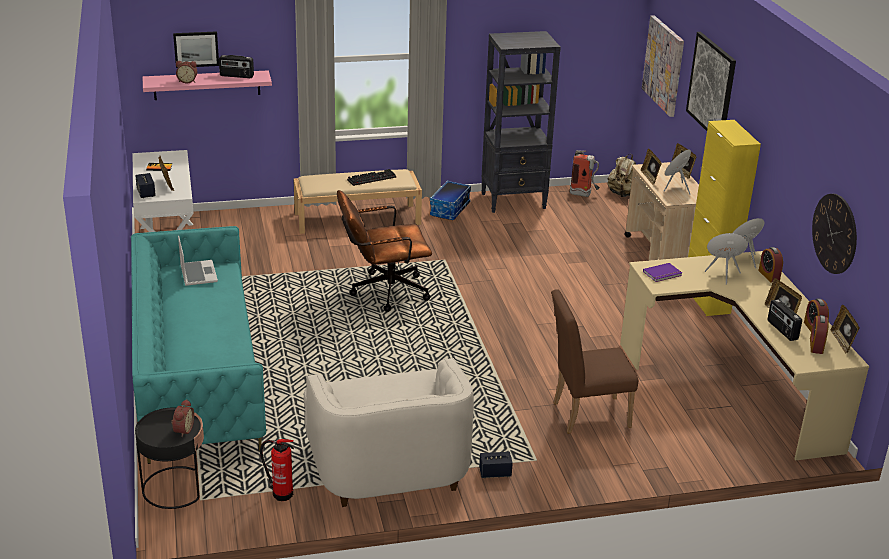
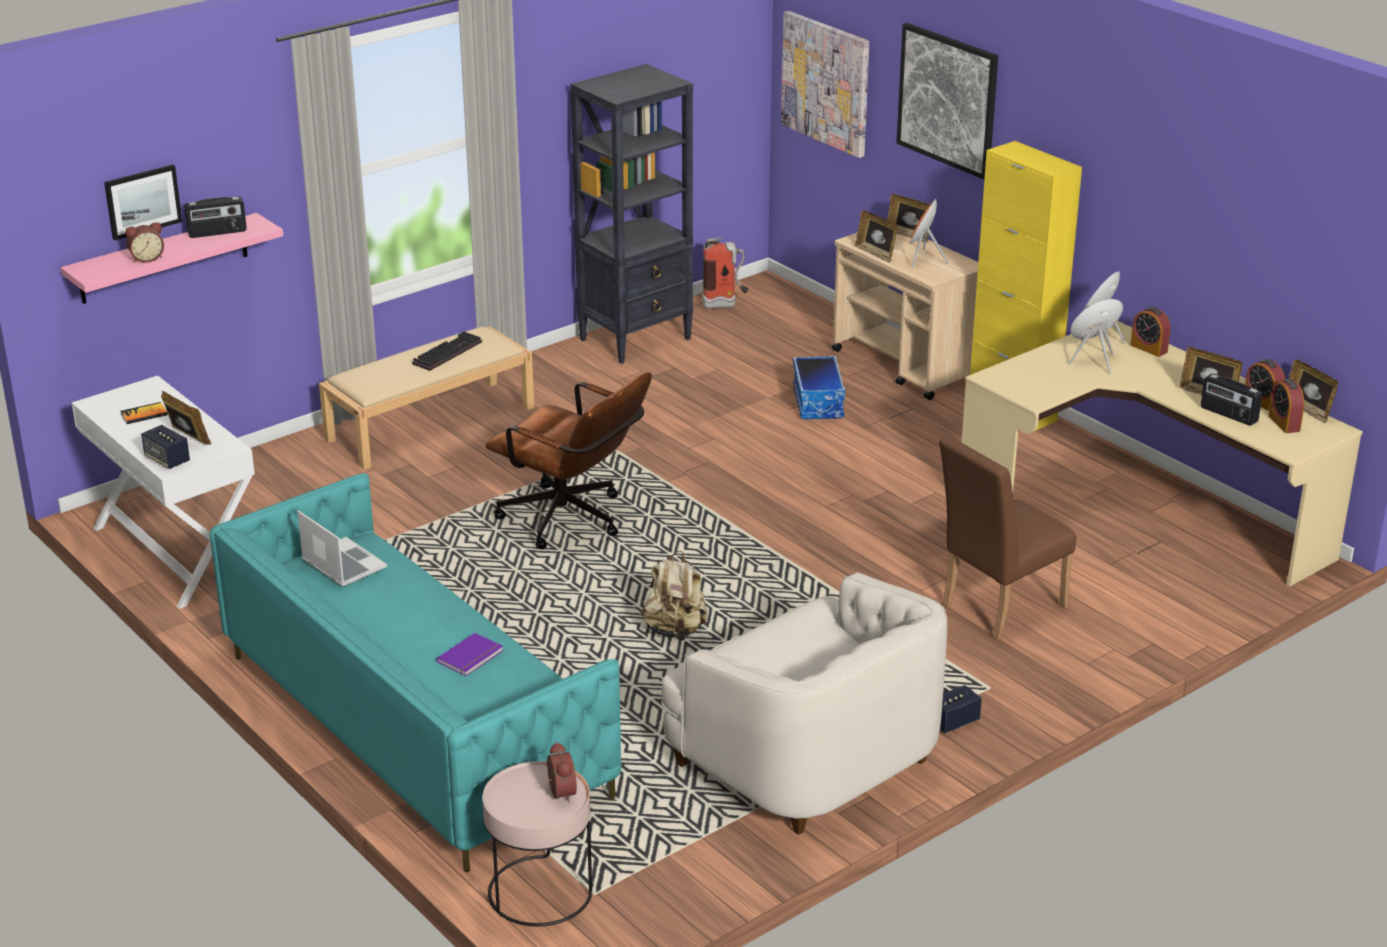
camera: 25 degrees left, 0 degrees up
black side table [135,407,204,509] -> pink side table [482,761,592,926]
fire extinguisher [260,439,294,501] -> none
brown office chair [337,190,432,312] -> brown office chair turned 105 degrees counterclockwise [485,372,652,549]
storage box [430,181,471,220] -> storage box moved to [793,356,845,419]
beige backpack [607,154,636,197] -> beige backpack moved to [641,551,707,641]
purple book [643,263,682,282] -> purple book moved to [437,633,503,676]
wall clock [812,194,857,274] -> none

